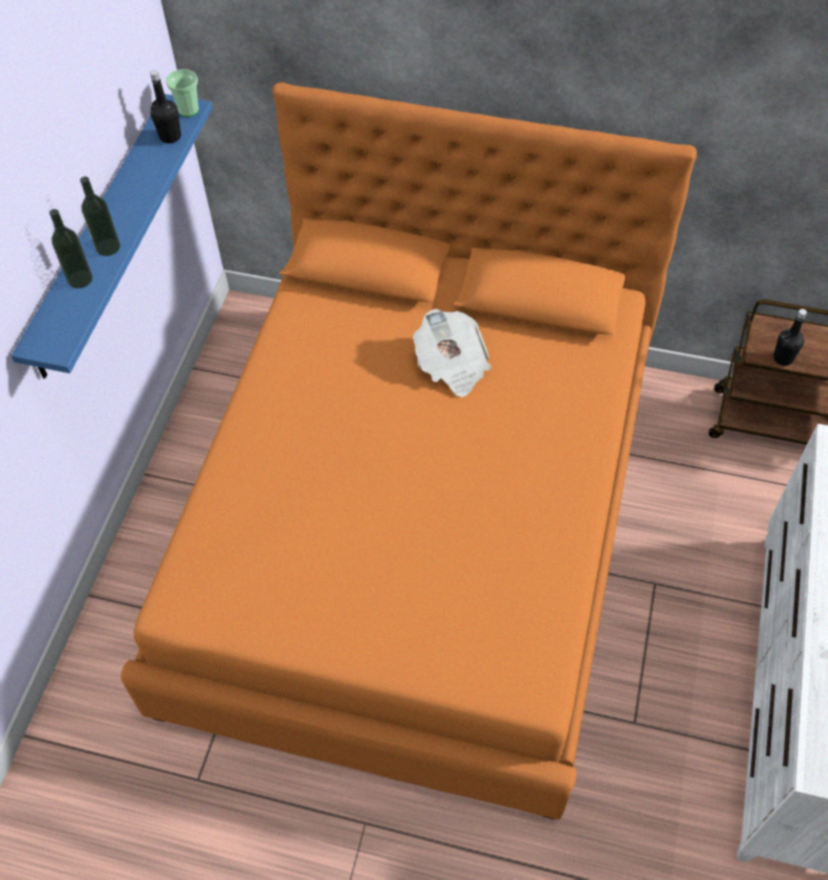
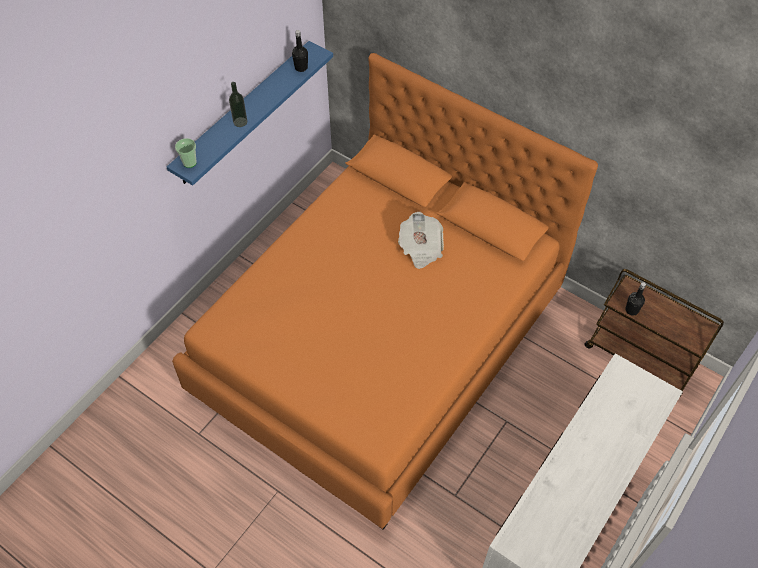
camera: 20 degrees right, 0 degrees up
bottle [49,209,93,288] -> none
cup [166,69,199,117] -> cup moved to [175,138,197,168]

